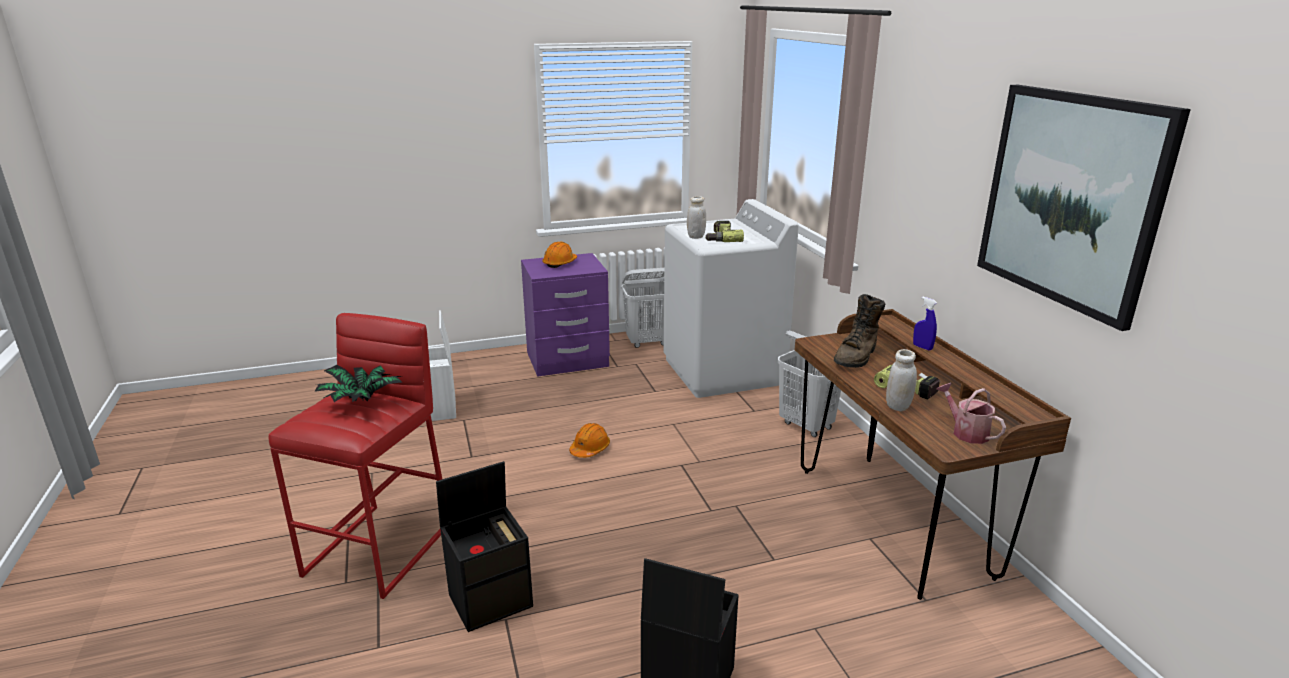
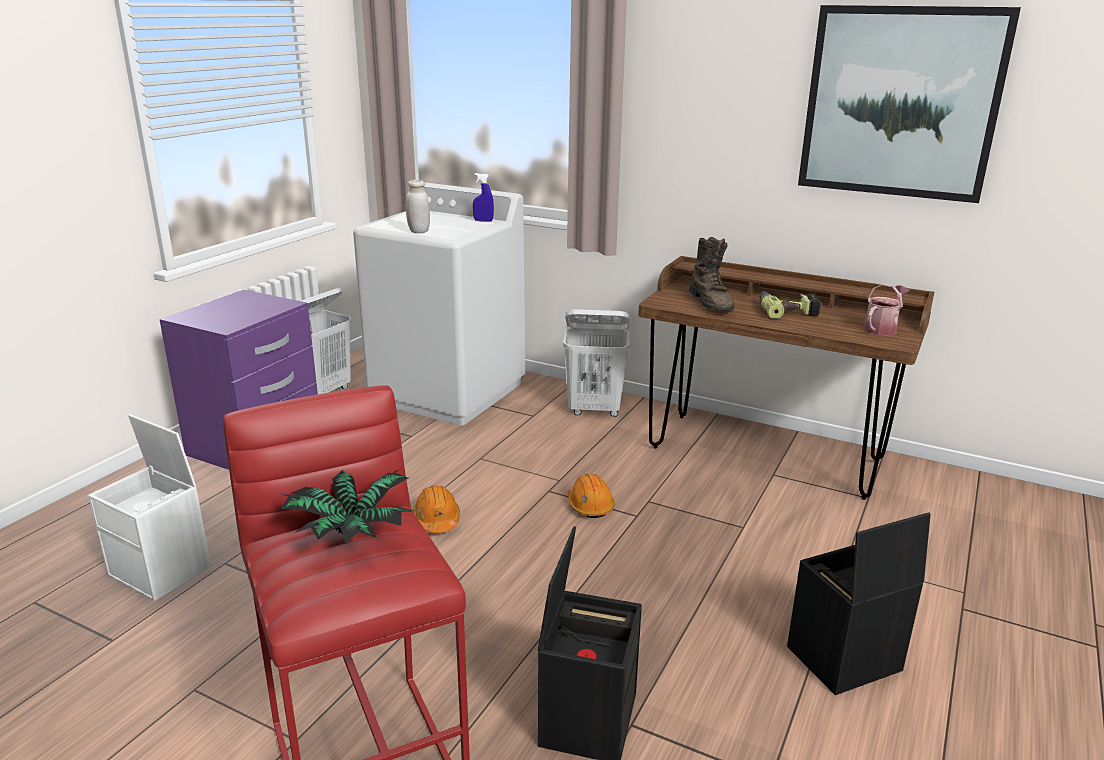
camera: 45 degrees left, 0 degrees up
orange hard hat [542,241,577,268] -> orange hard hat moved to [568,473,615,518]
power drill [705,221,744,242] -> none
white jar [886,349,917,411] -> none
blue spray bottle [913,297,937,351] -> blue spray bottle moved to [473,173,494,222]
watering can [937,383,1006,444] -> watering can turned 120 degrees clockwise [863,283,909,336]

